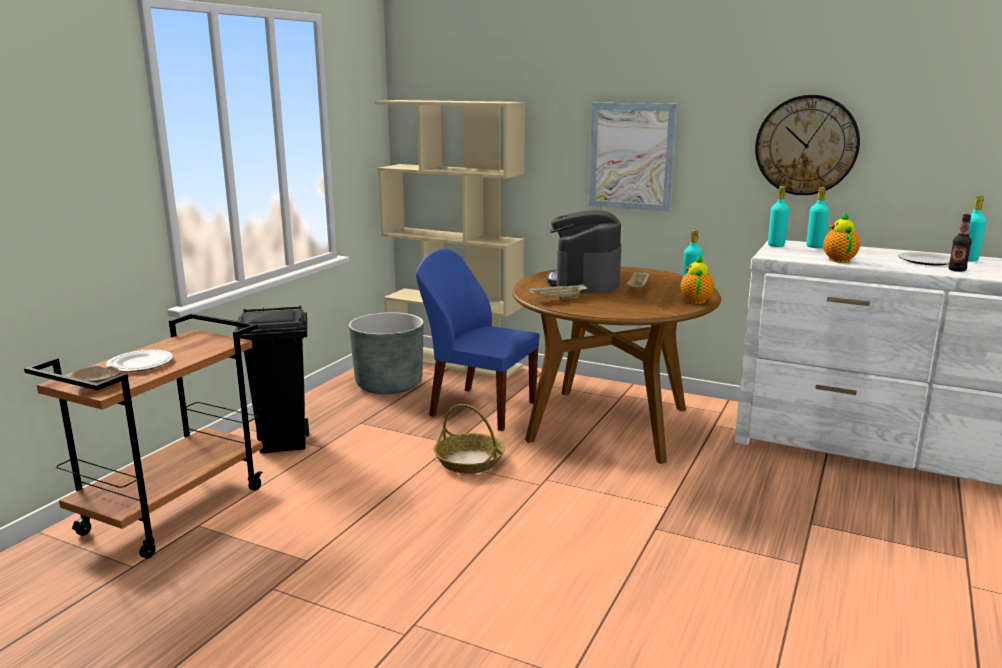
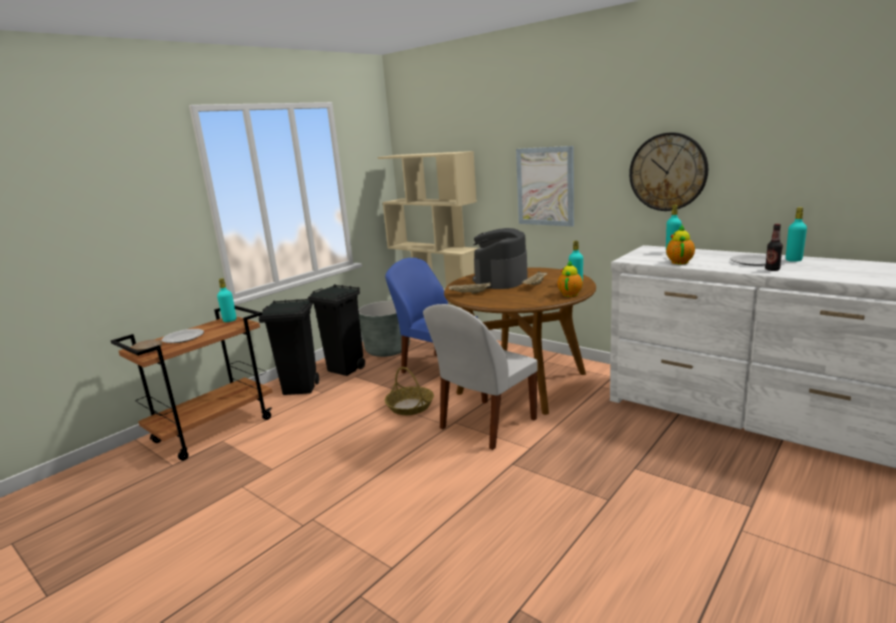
camera: 15 degrees right, 0 degrees up
turquoise bottle [768,186,789,247] -> turquoise bottle moved to [217,278,236,322]
none -> black trash can [307,284,365,376]
none -> white chair [423,304,537,450]

